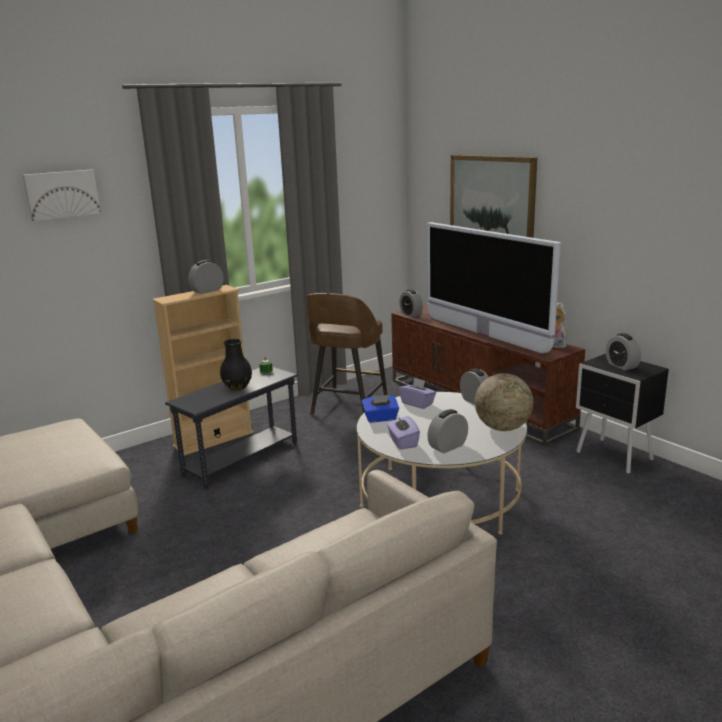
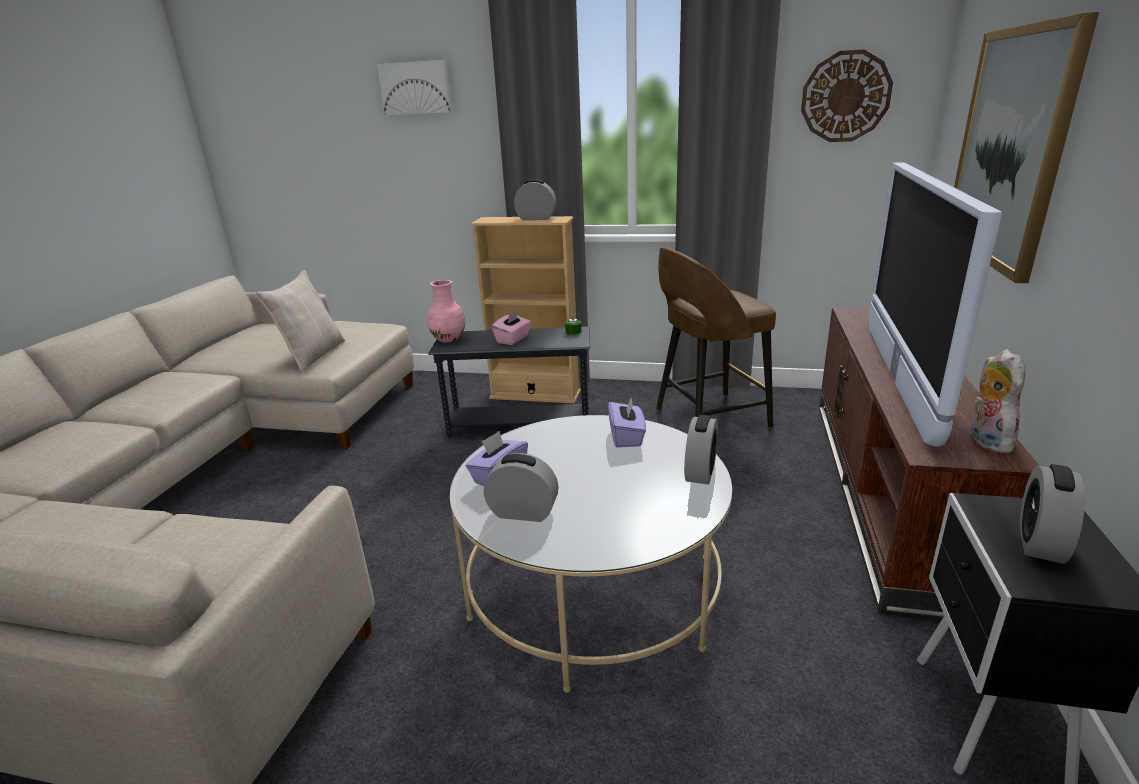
camera: 50 degrees right, 5 degrees up
black vase [220,339,252,391] -> pink tissue box [492,310,531,345]
blue tissue box [362,395,399,423] -> none
alarm clock [399,289,423,317] -> none
globe [475,373,533,431] -> none
none -> beige pillow [255,270,345,372]
none -> pink vase [427,280,466,343]
none -> wall clock [801,49,893,142]

